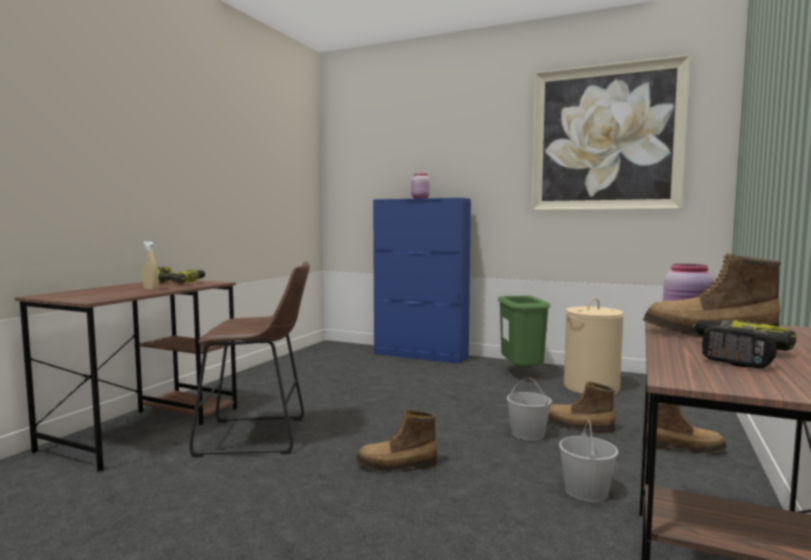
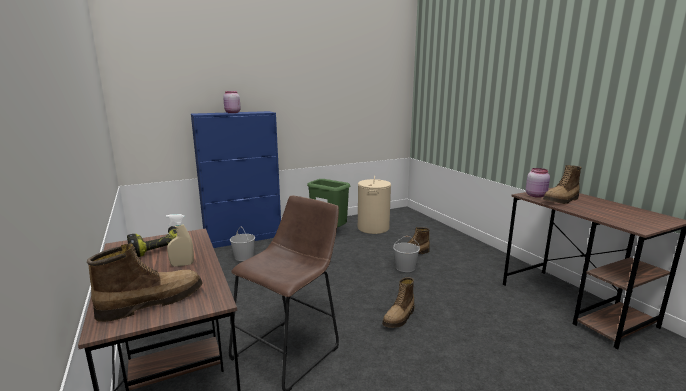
camera: 50 degrees left, 10 degrees up
picture [531,54,691,211] -> none
white bucket [559,419,618,502] -> white bucket moved to [230,227,255,261]
boot [642,399,726,453] -> boot moved to [87,244,202,322]
power drill [693,320,796,368] -> none

